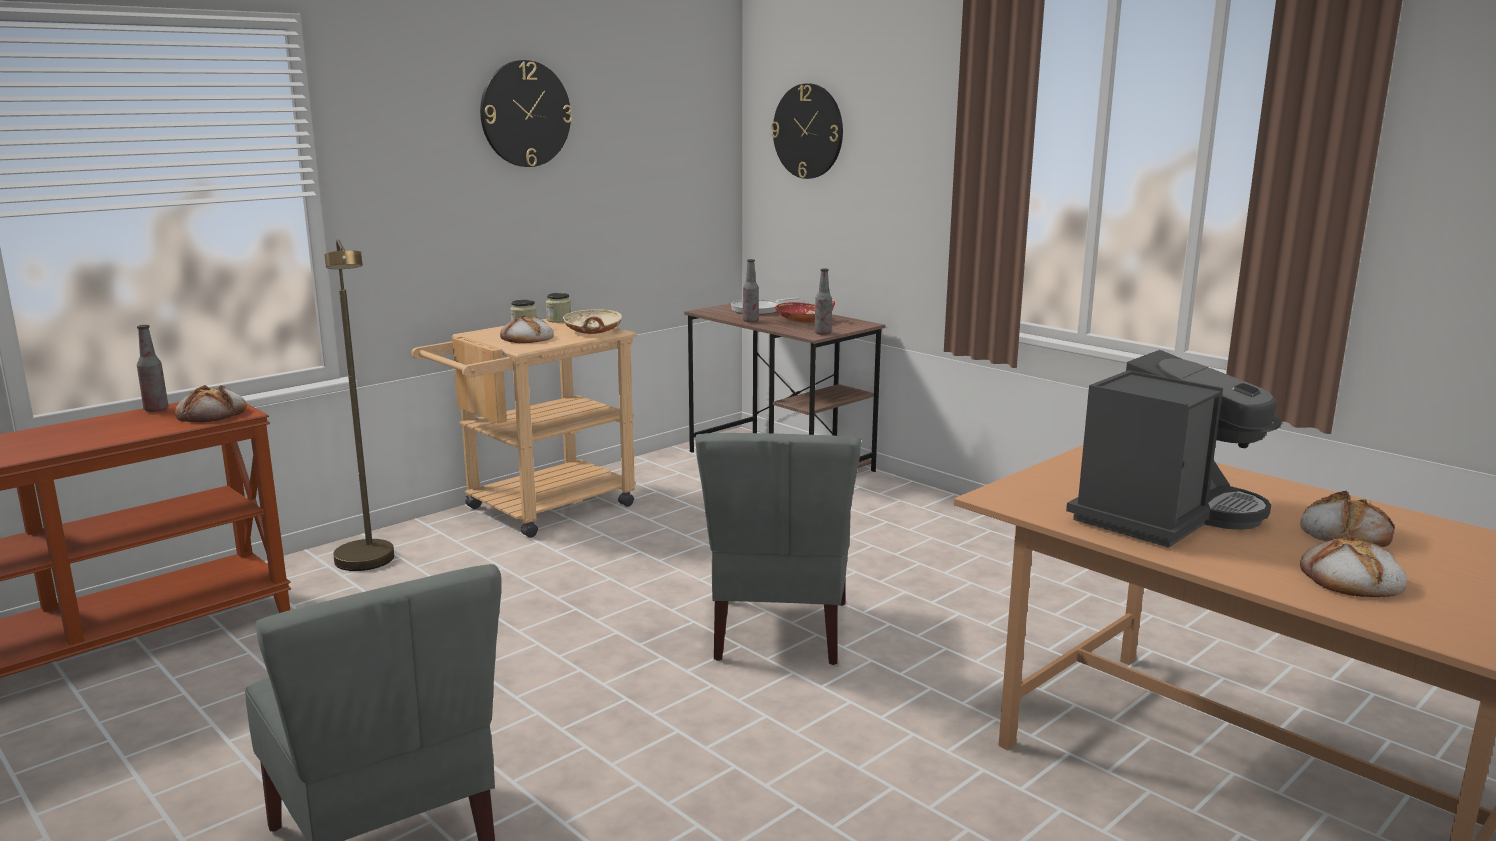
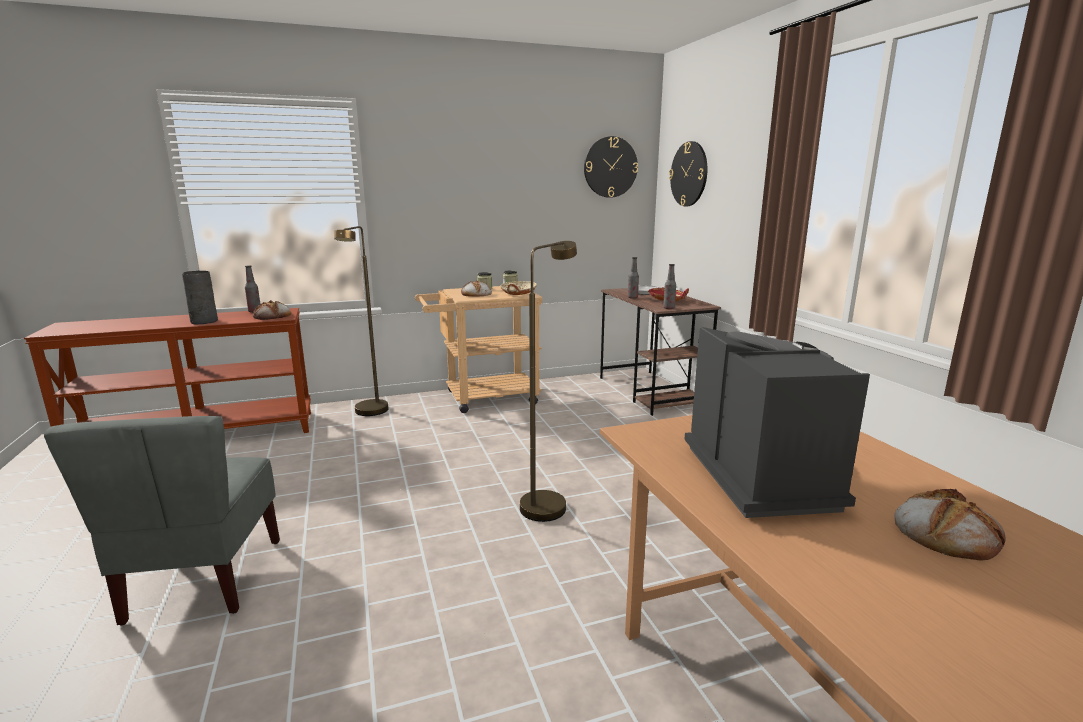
camera: 25 degrees right, 0 degrees up
wall clock [480,60,572,167] -> wall clock moved to [584,136,638,198]
grey chair [696,433,861,665] -> brown floor lamp [520,241,577,522]
coffee machine [1066,350,1281,548] -> coffee machine turned 75 degrees counterclockwise [684,327,870,518]
bread [1300,536,1407,598] -> none
none -> grey vase [182,271,218,325]

